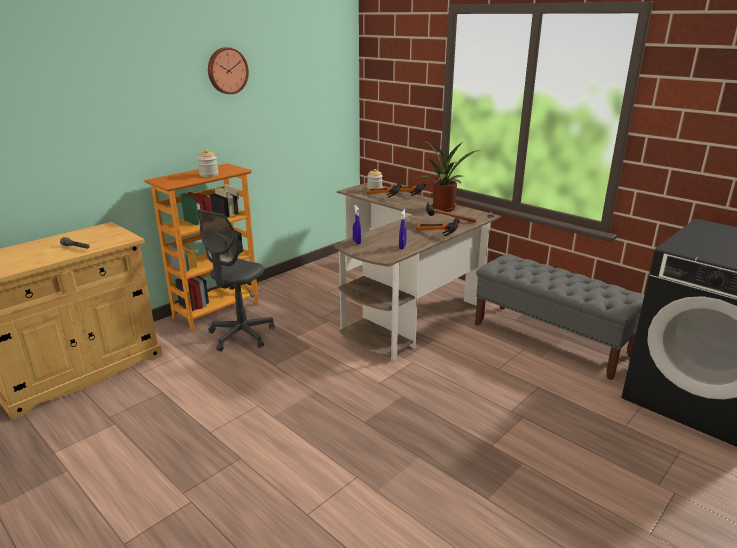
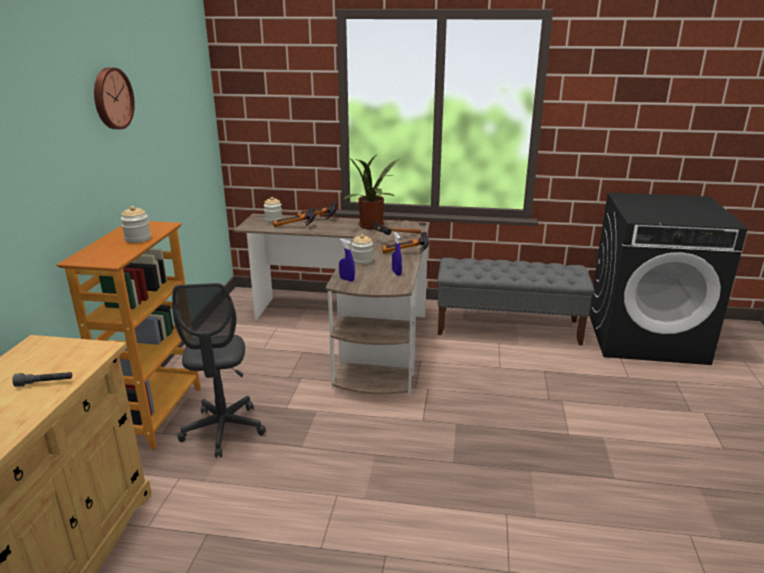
camera: 35 degrees left, 0 degrees up
none -> jar [352,234,373,265]

